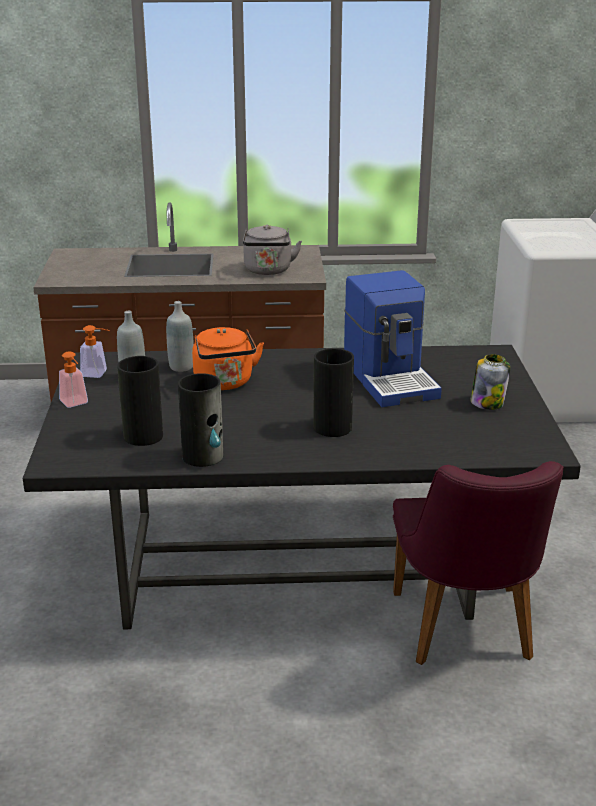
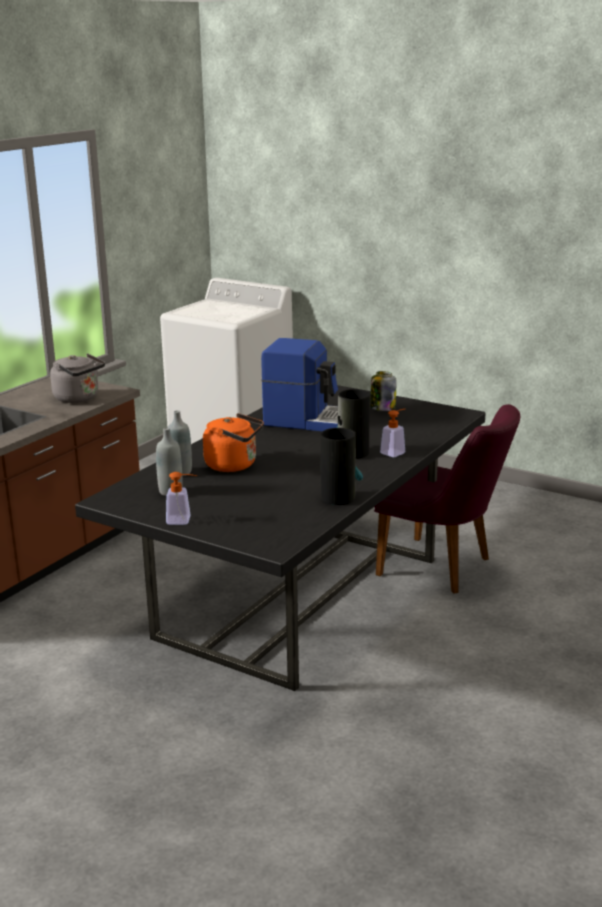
camera: 55 degrees left, 5 degrees down
soap dispenser [80,325,110,378] -> soap dispenser moved to [380,409,405,457]
vase [117,356,163,446] -> none

